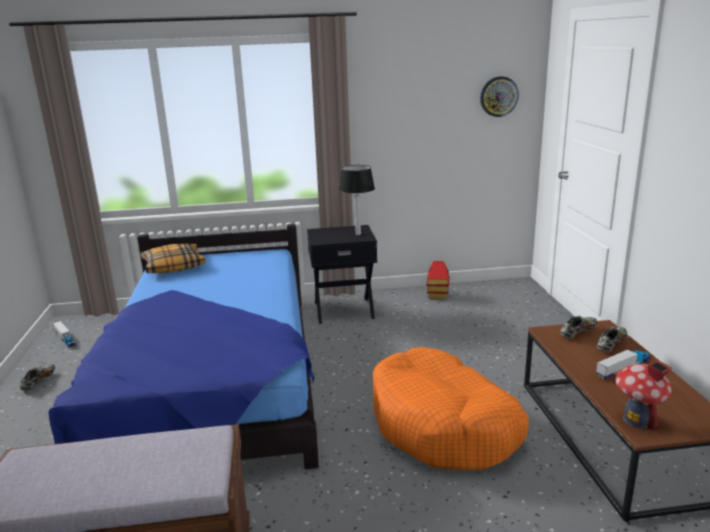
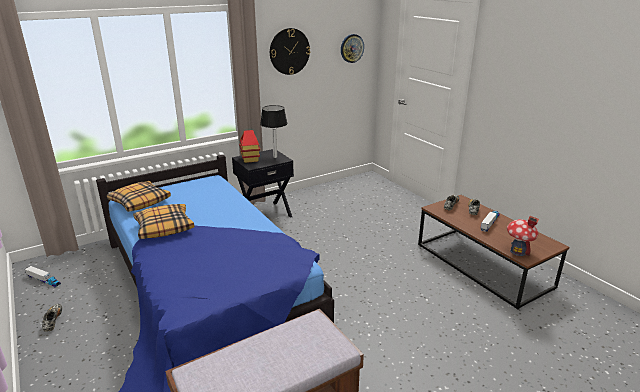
camera: 25 degrees left, 5 degrees up
orange dog bed [373,347,529,470] -> none
toy house [426,261,449,299] -> toy house moved to [239,130,260,163]
none -> pillow [133,204,194,239]
none -> wall clock [270,28,310,75]

